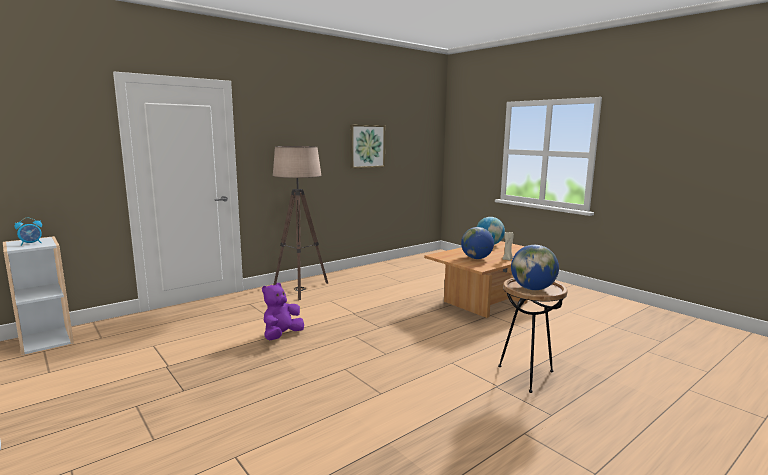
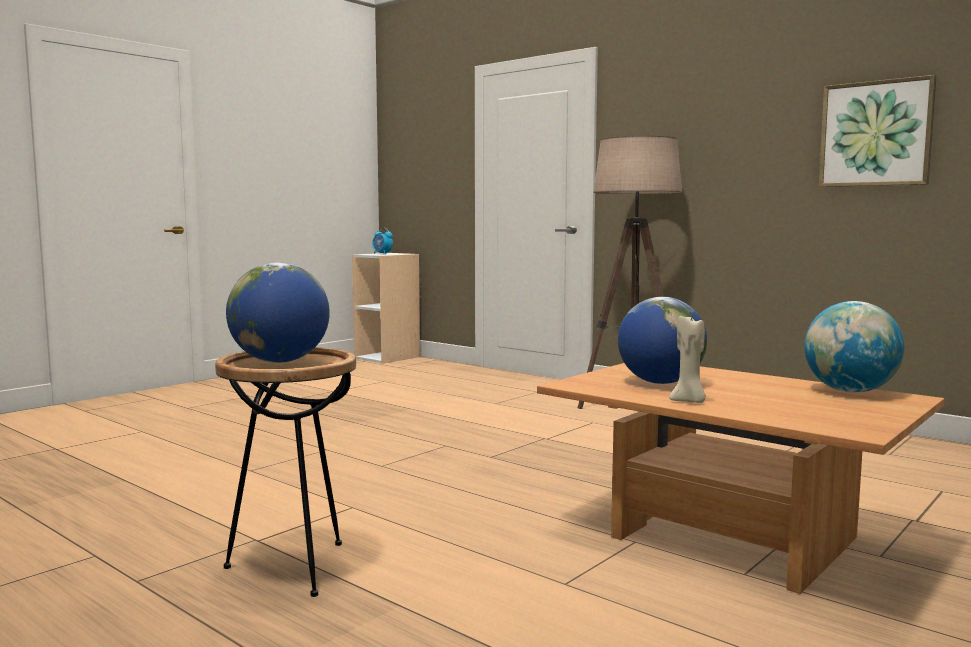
camera: 80 degrees right, 5 degrees down
purple plush toy [262,283,304,340] -> none

